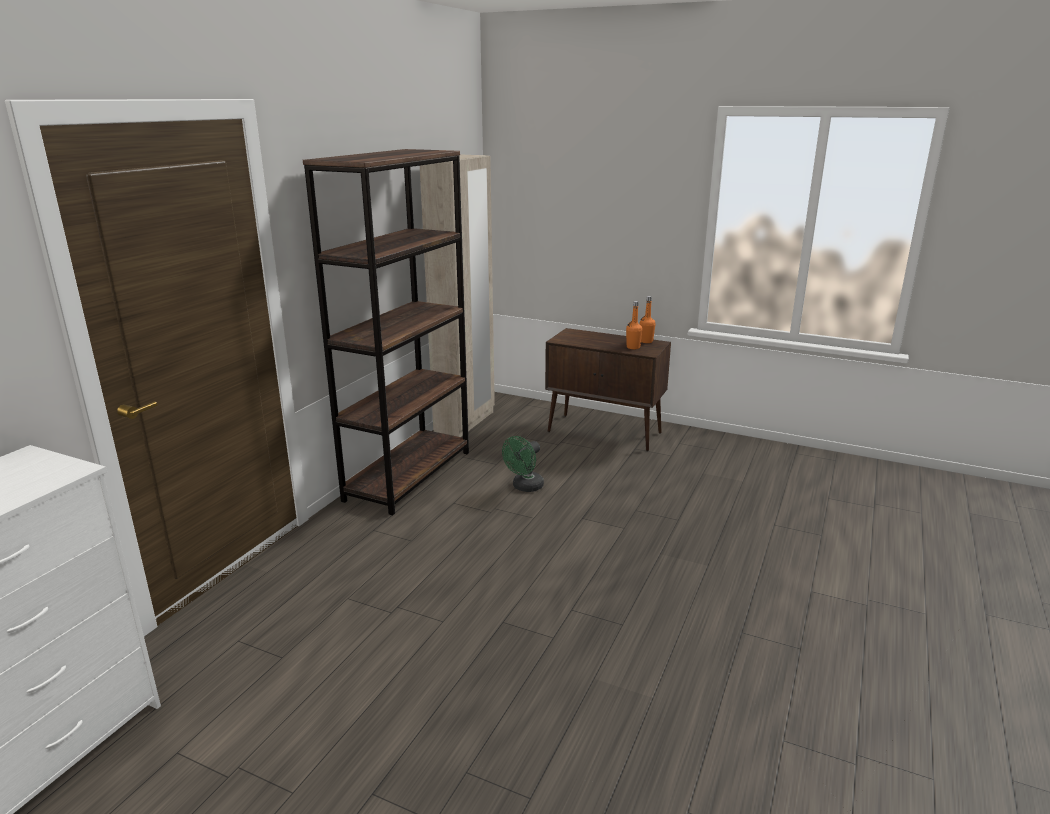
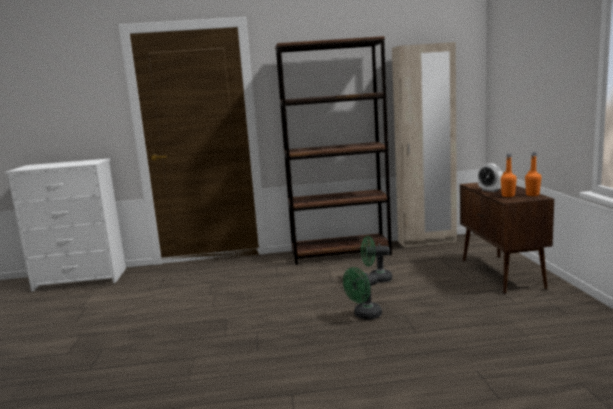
camera: 60 degrees right, 10 degrees down
none -> green fan [343,267,382,320]
none -> alarm clock [478,163,503,192]

